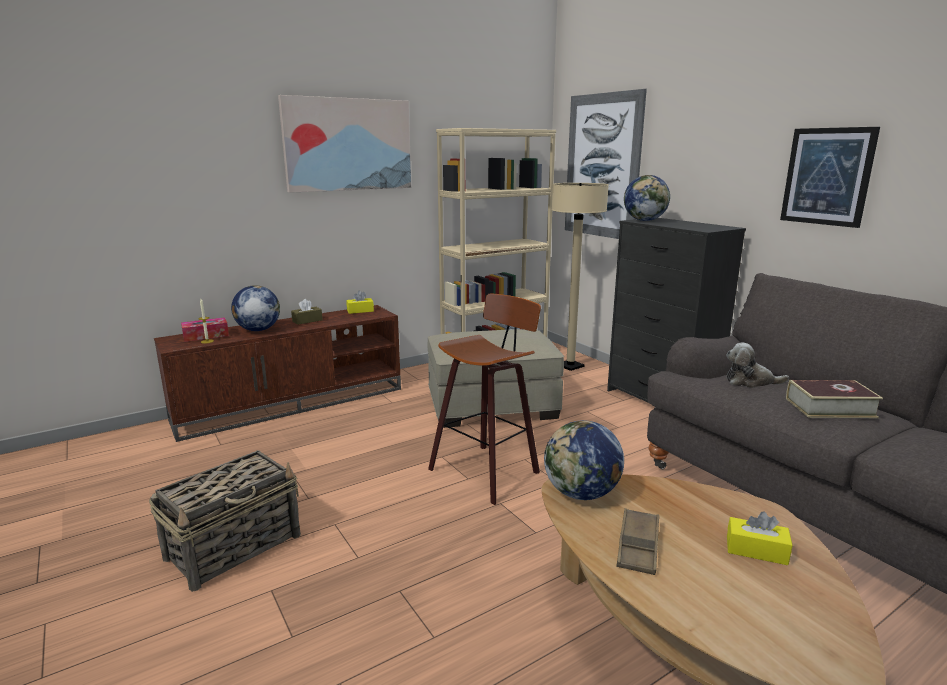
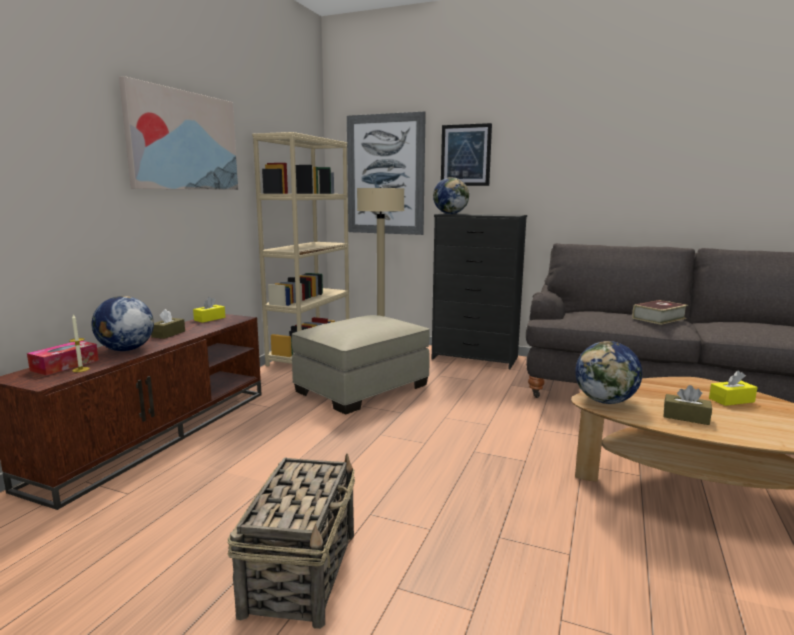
camera: 35 degrees left, 5 degrees down
stool [428,293,541,505] -> none
brown tray [616,508,659,575] -> brown tissue box [664,385,712,425]
plush toy [726,343,789,388] -> none
picture [780,127,880,228] -> picture moved to [441,123,492,186]

